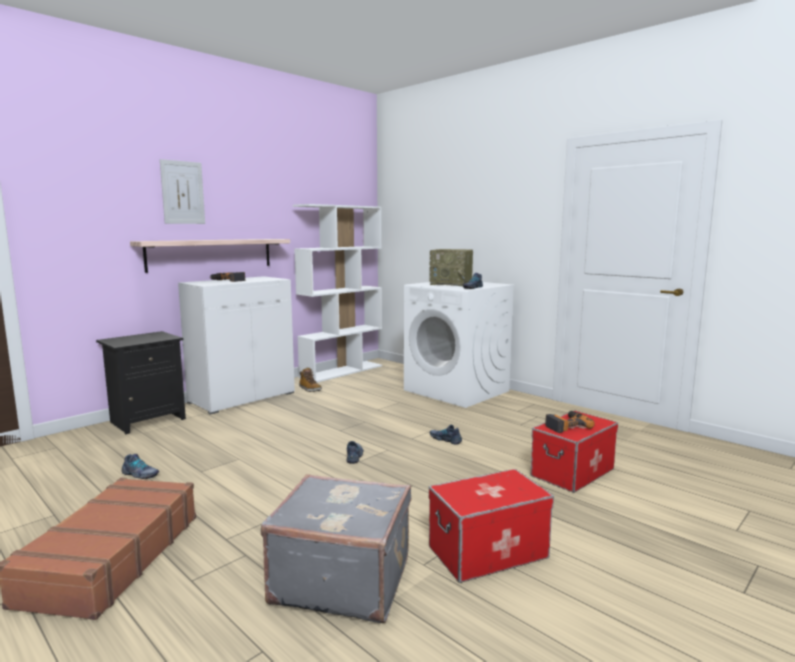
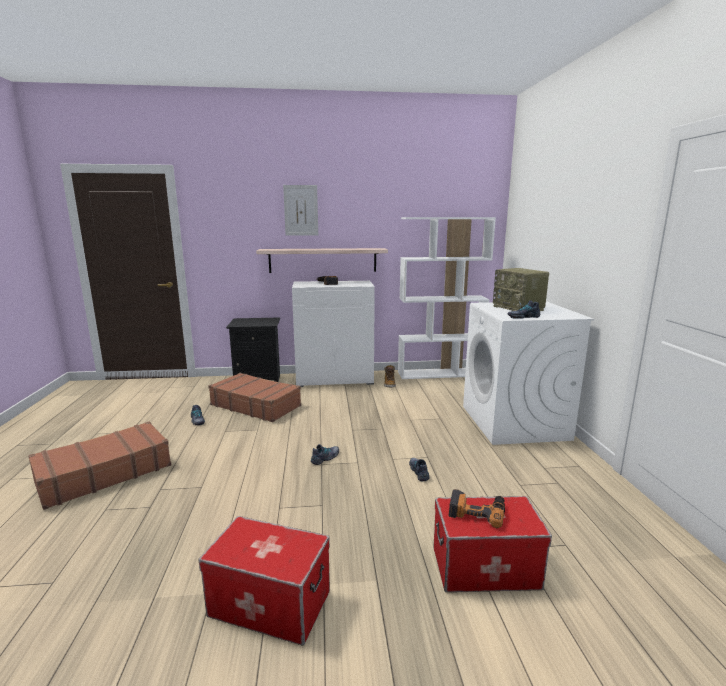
camera: 40 degrees right, 5 degrees up
grey suitcase [261,474,411,623] -> none
none -> brown suitcase [208,373,301,422]

